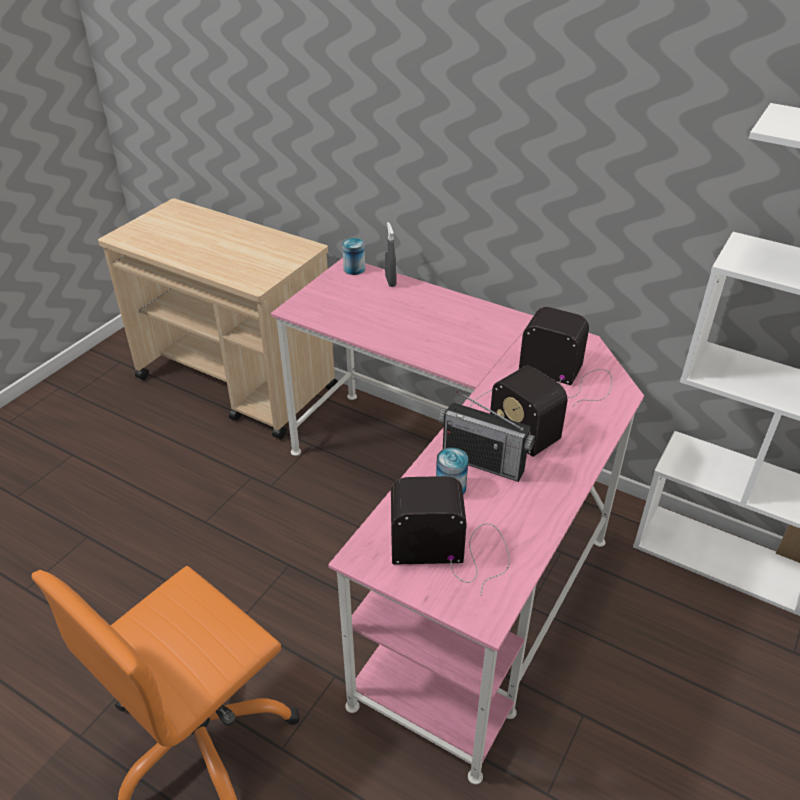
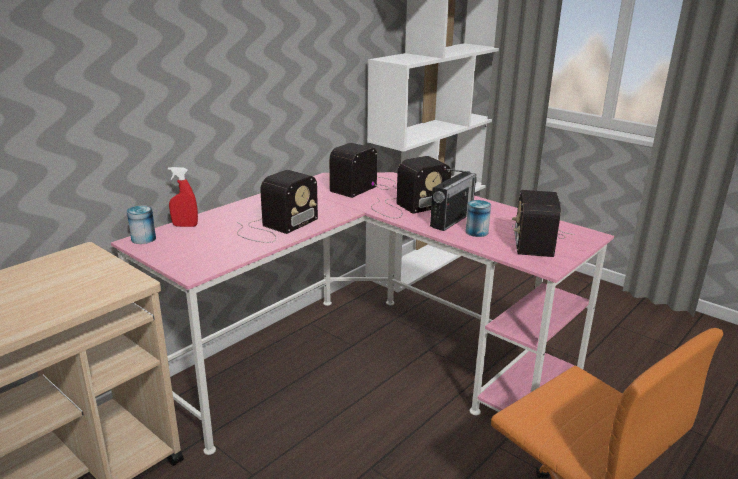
camera: 80 degrees left, 15 degrees down
grey spray bottle [385,222,396,287] -> red spray bottle [168,167,198,227]
none -> radio [237,170,318,243]

